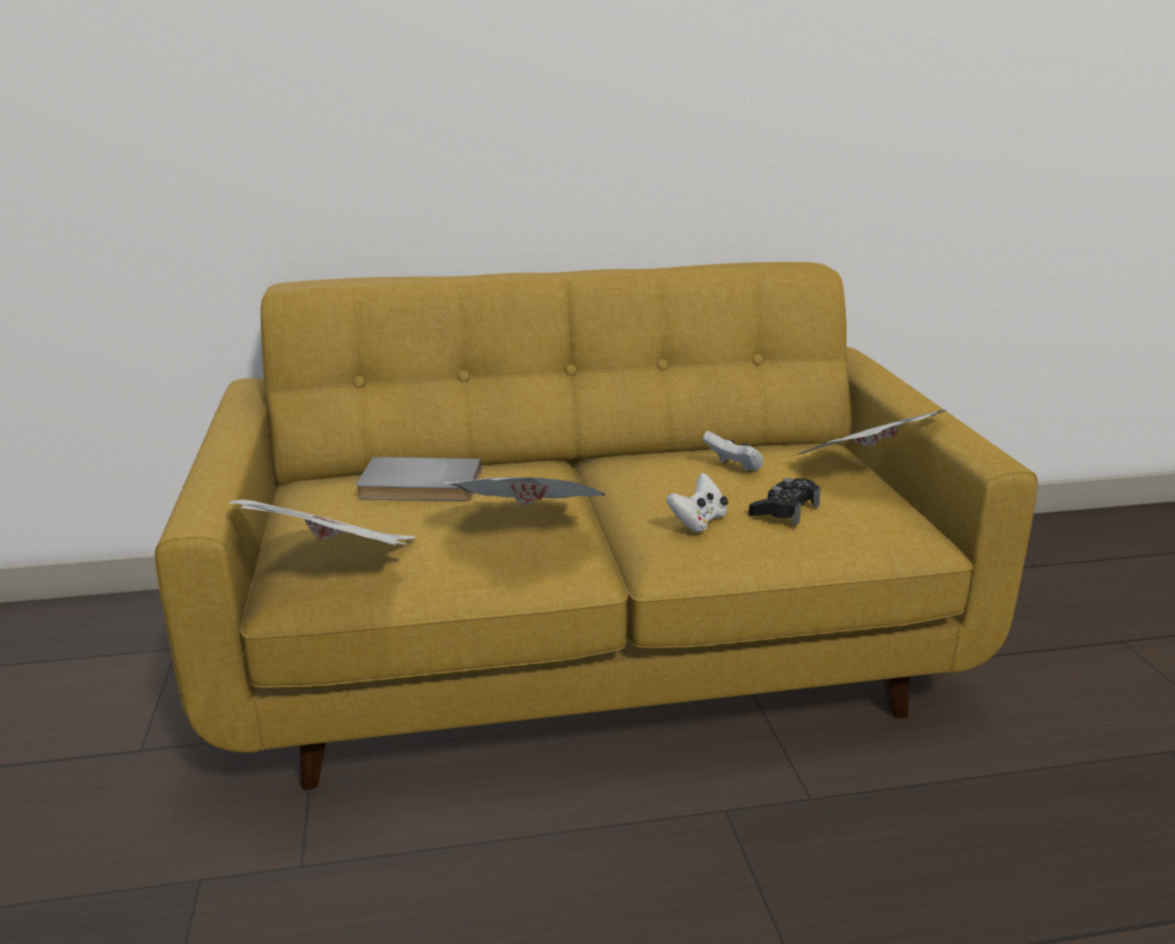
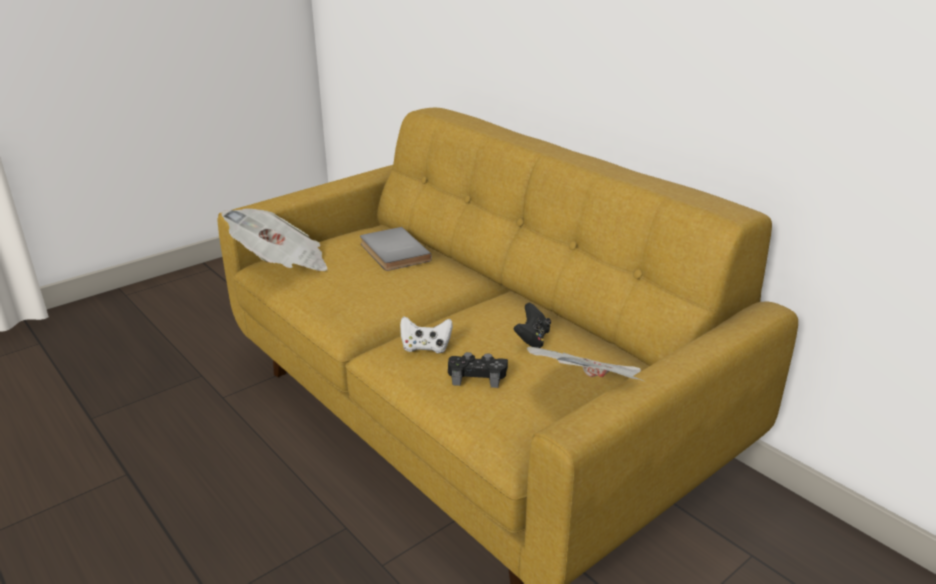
camera: 60 degrees right, 5 degrees up
newspaper [441,477,606,505] -> none
white game controller [703,431,763,472] -> black game controller [514,302,551,348]

